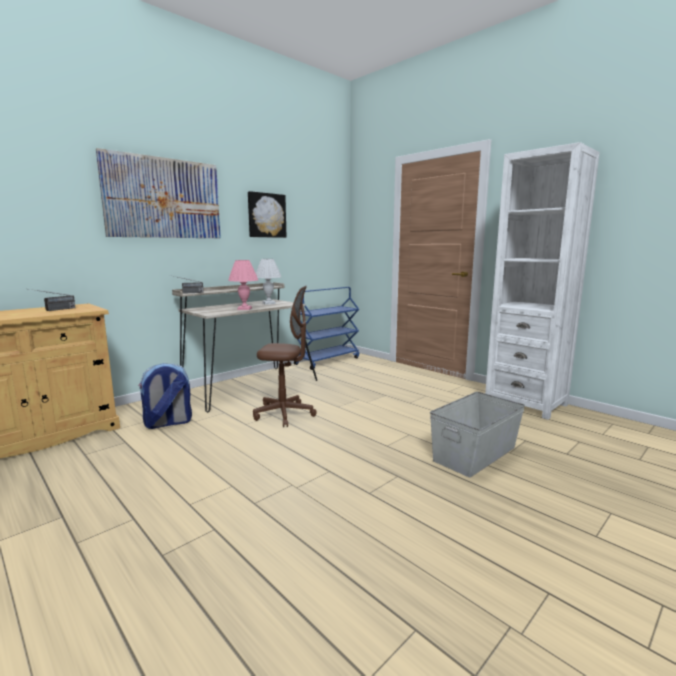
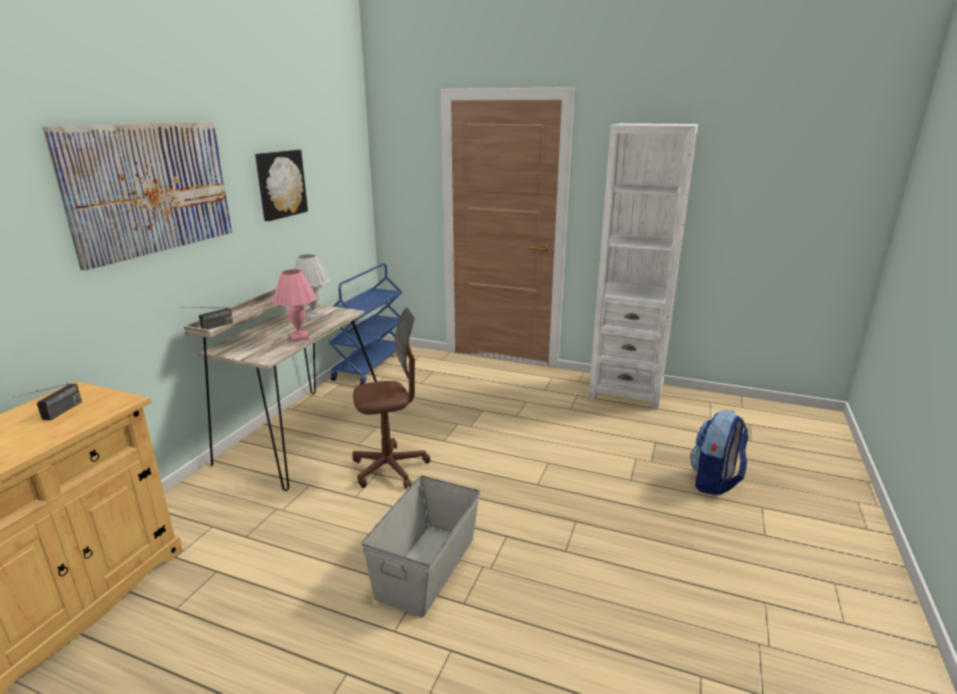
camera: 25 degrees left, 10 degrees up
backpack [138,363,192,429] -> backpack moved to [690,410,749,495]
grey storage box [430,392,525,477] -> grey storage box moved to [361,475,480,617]

